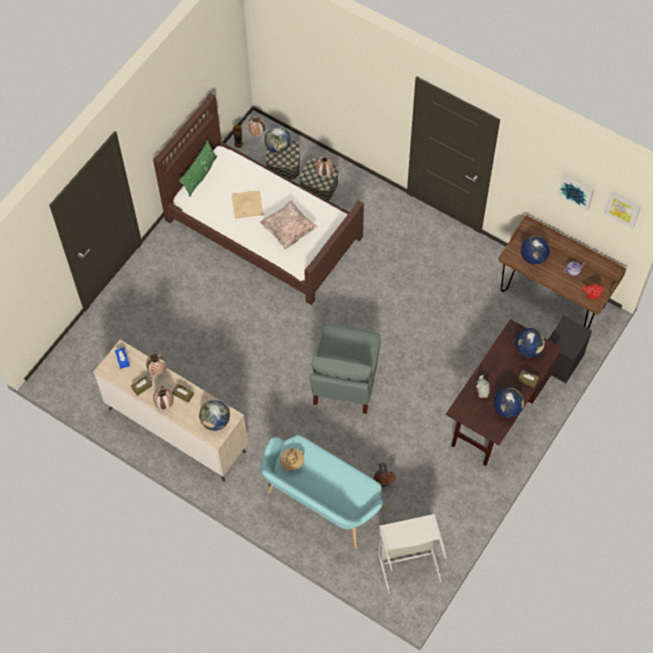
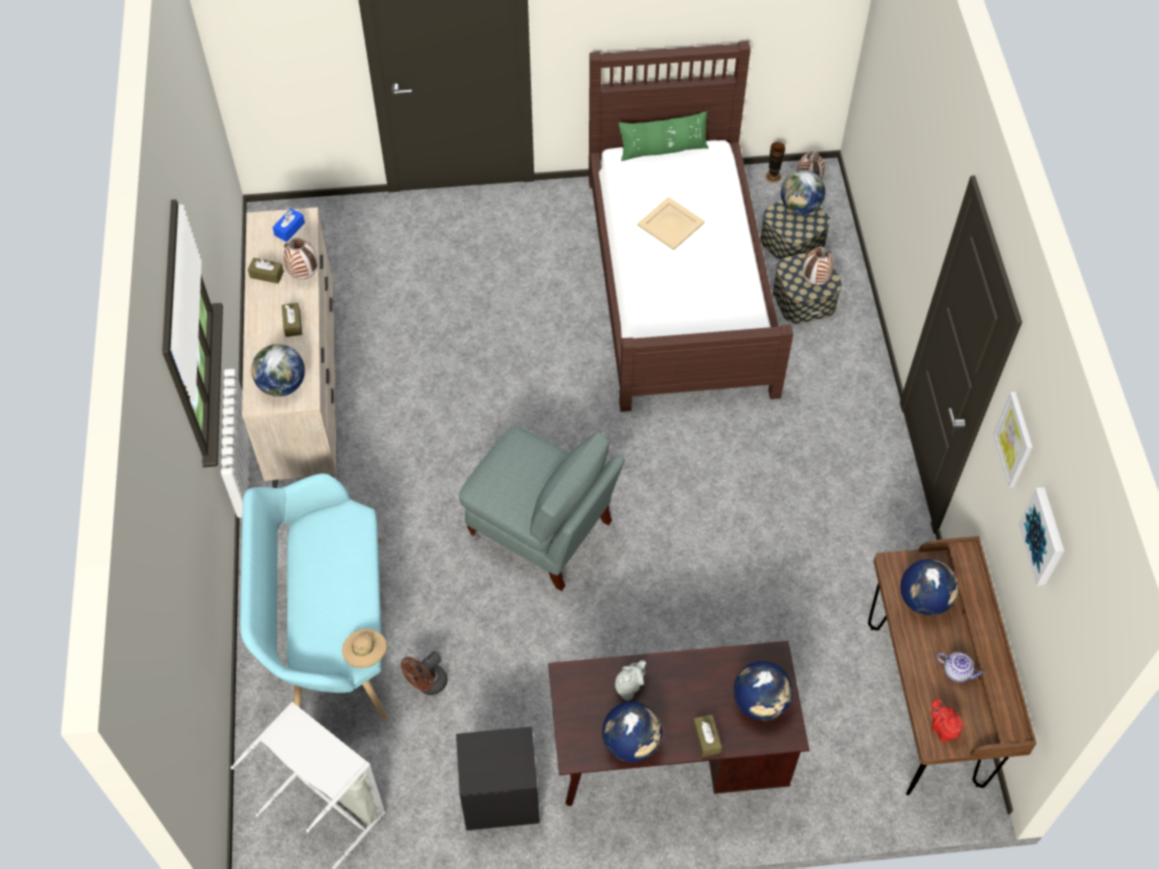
camera: 50 degrees right, 5 degrees down
vase [153,386,174,410] -> none
beige pillow [260,201,317,250] -> none
beige hat [280,448,304,471] -> beige hat moved to [342,629,387,668]
grey armchair [310,324,381,414] -> grey armchair turned 120 degrees counterclockwise [459,425,625,591]
black nightstand [548,316,592,383] -> black nightstand moved to [456,727,540,831]
picture [603,191,641,229] -> picture moved to [993,392,1033,488]

